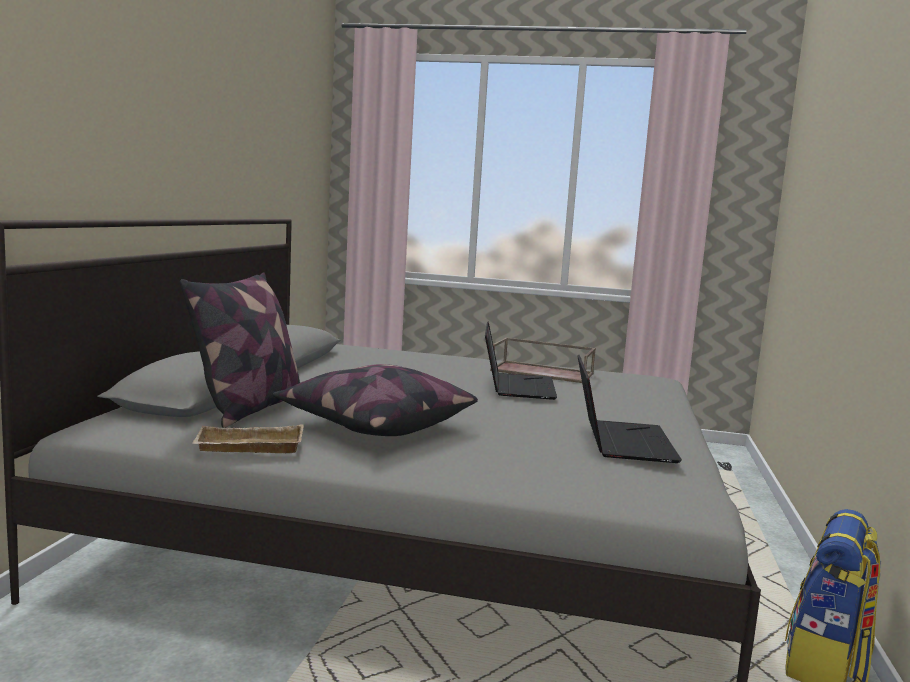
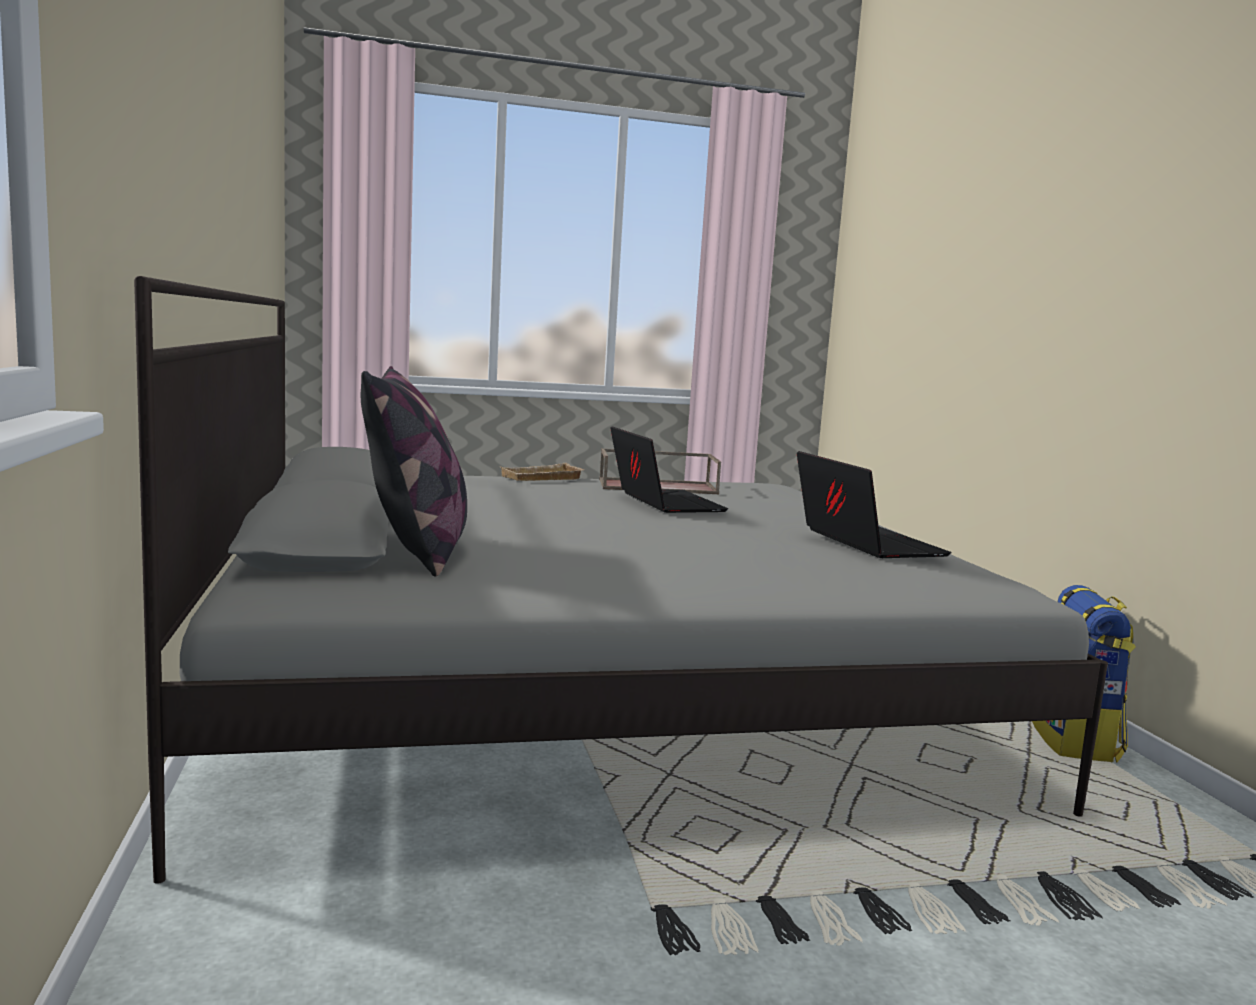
camera: 25 degrees left, 0 degrees up
beige tray [192,424,304,453] -> beige tray moved to [501,463,585,481]
pillow [272,364,478,436] -> none

